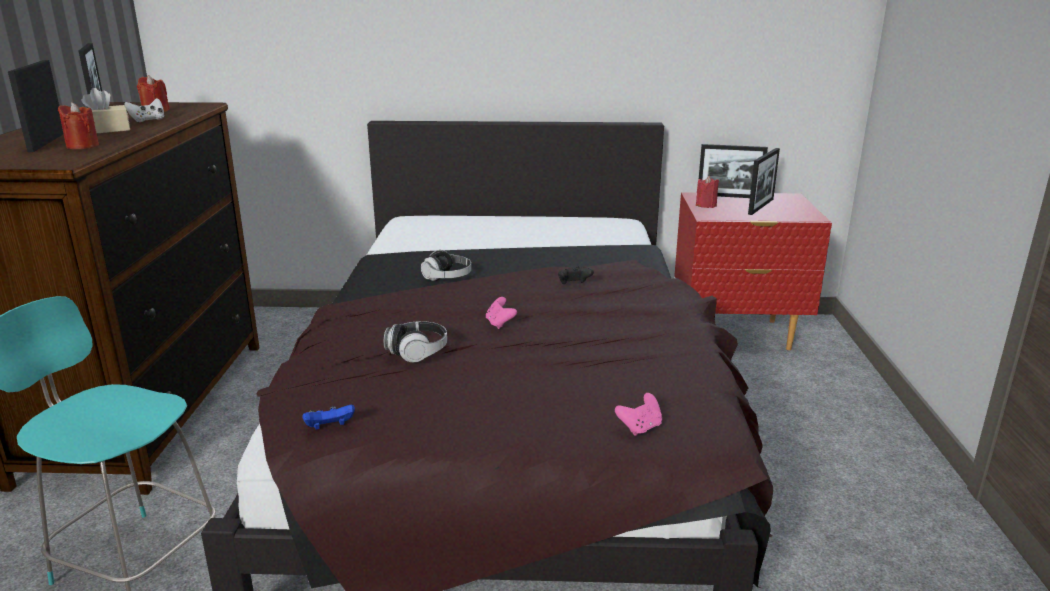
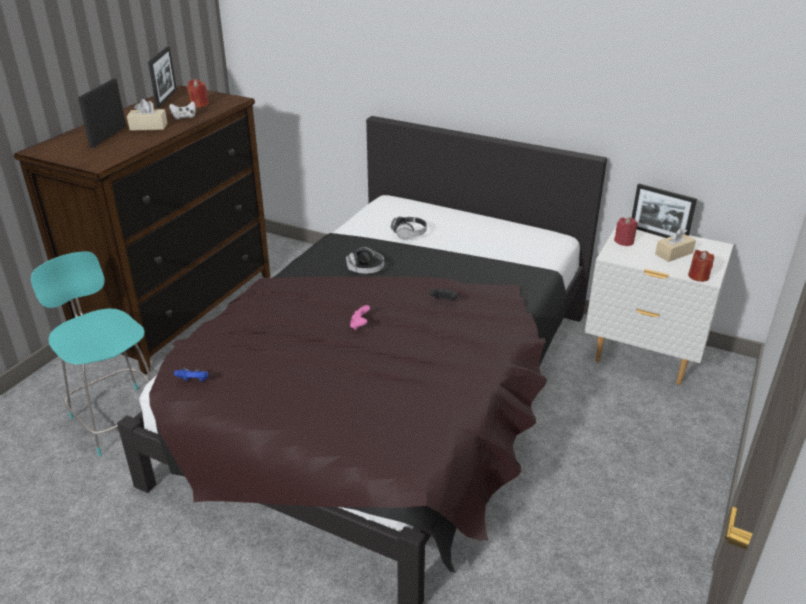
camera: 25 degrees right, 10 degrees up
red candle [58,102,99,149] -> red candle moved to [688,250,714,282]
headphones [384,321,447,362] -> headphones moved to [391,217,427,240]
pink game controller [615,393,662,436] -> none
red nightstand [674,192,832,350] -> white nightstand [585,225,734,385]
picture frame [748,148,780,215] -> beige tissue box [655,228,696,262]

